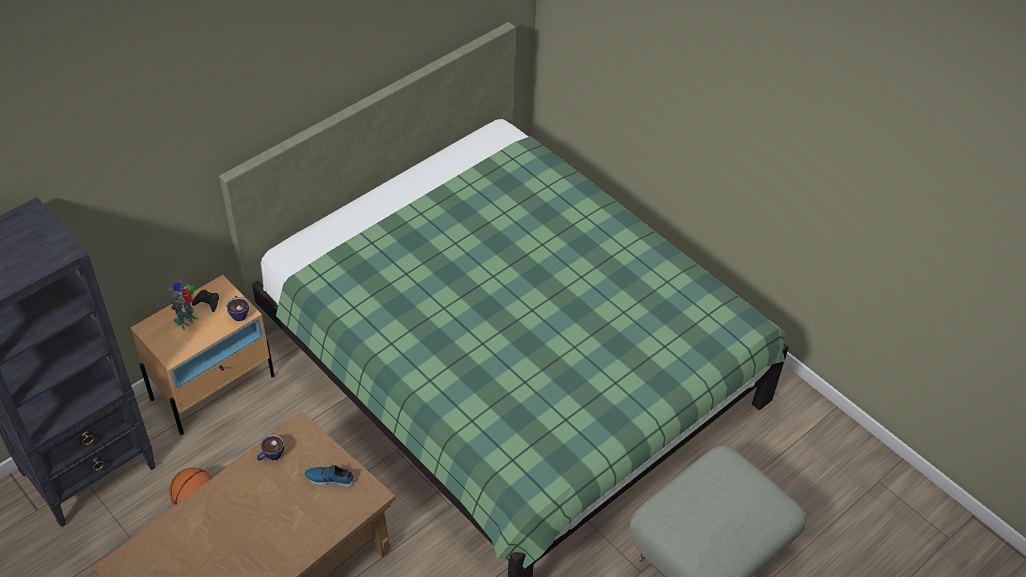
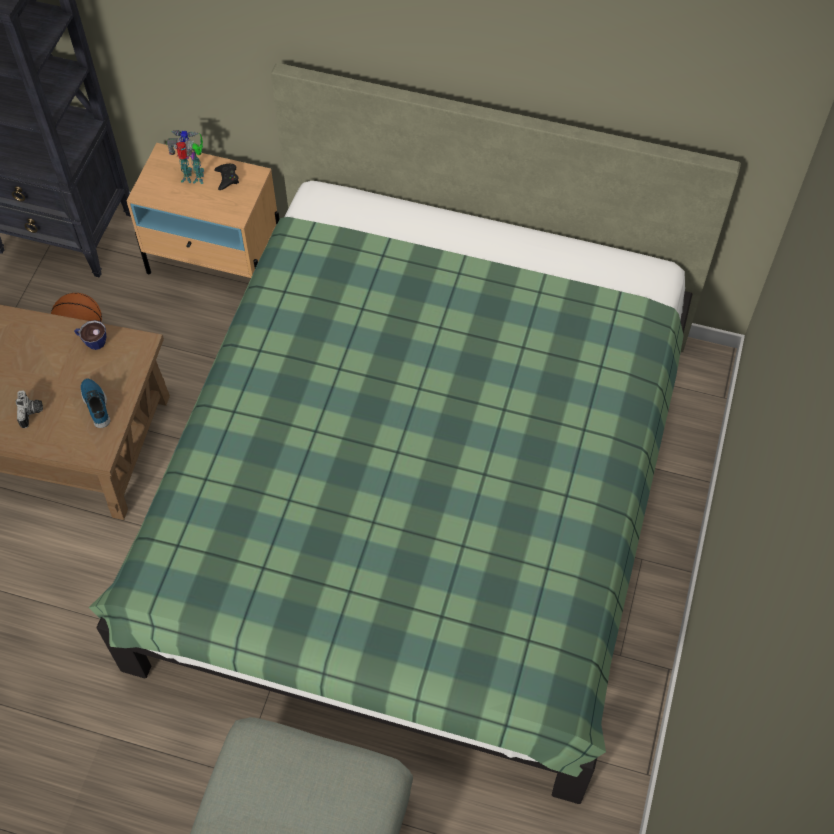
camera: 60 degrees right, 10 degrees up
cup [226,296,249,321] -> none
none -> camera [16,391,43,428]

